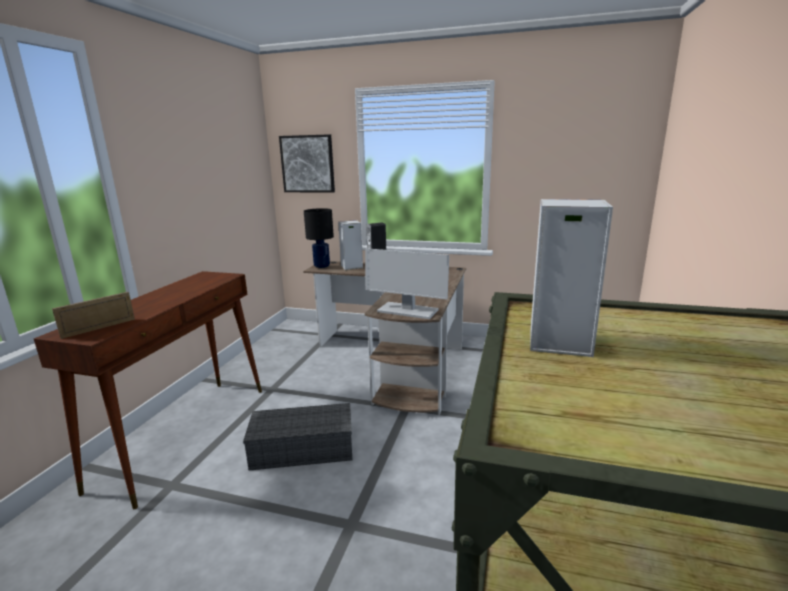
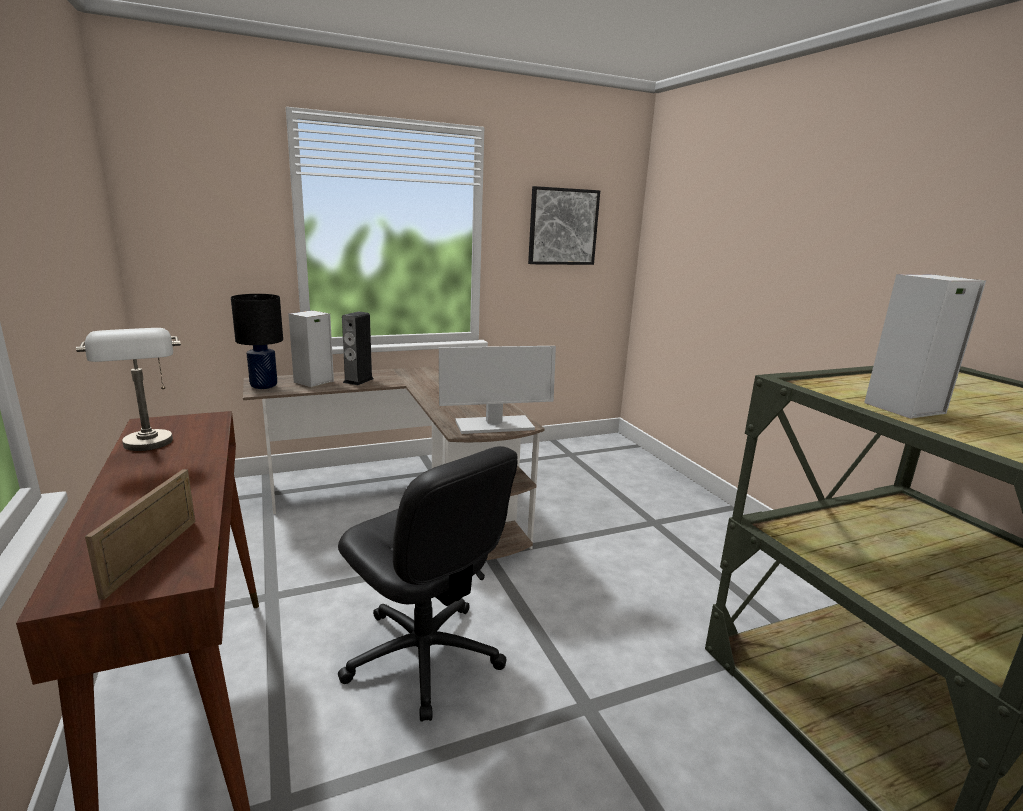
camera: 40 degrees left, 0 degrees up
grey storage box [243,403,352,471] -> black office chair [338,446,518,722]
picture [279,134,335,193] -> picture moved to [528,186,600,265]
none -> grey table lamp [76,328,181,451]

